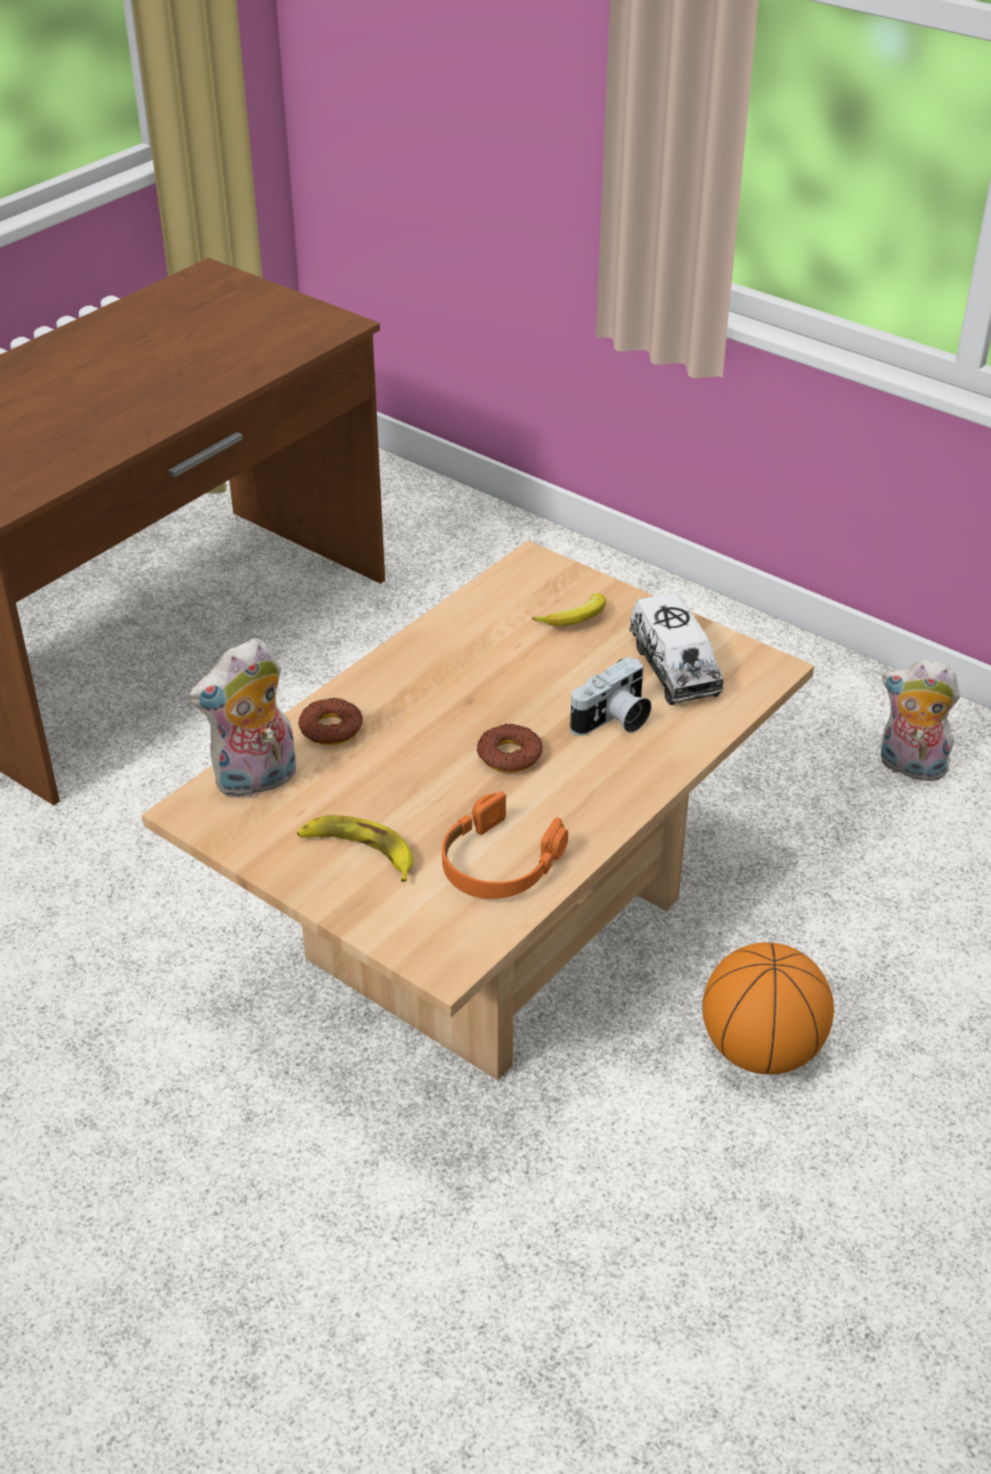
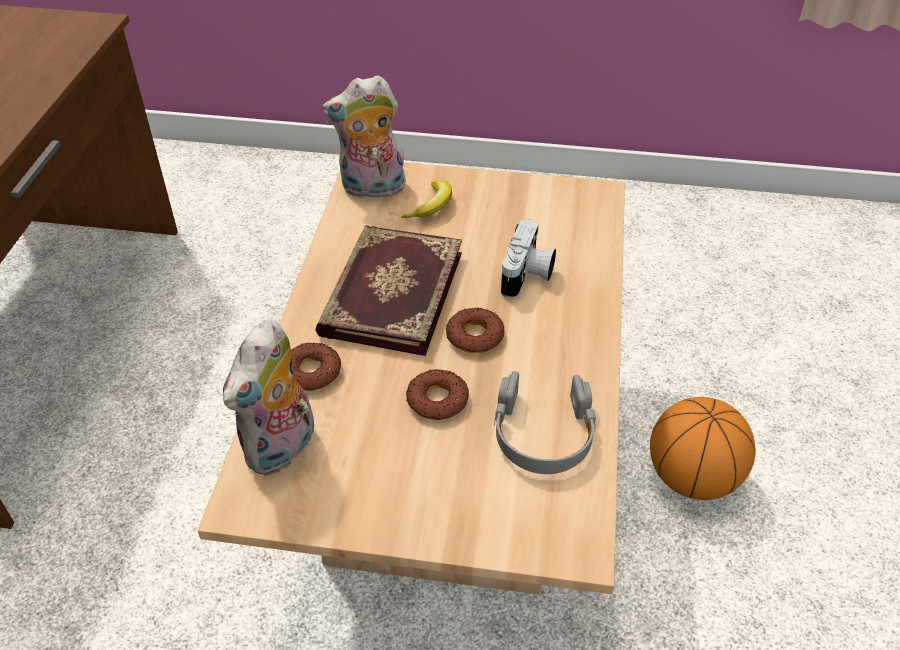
camera: 30 degrees left, 5 degrees up
banana [297,815,413,882] -> none
orange headphones [442,792,568,899] -> grey headphones [494,371,596,474]
toy truck [629,593,724,705] -> none
plush toy [881,659,960,784] -> plush toy moved to [322,75,406,198]
none -> book [315,225,462,356]
none -> donut [406,369,469,420]

